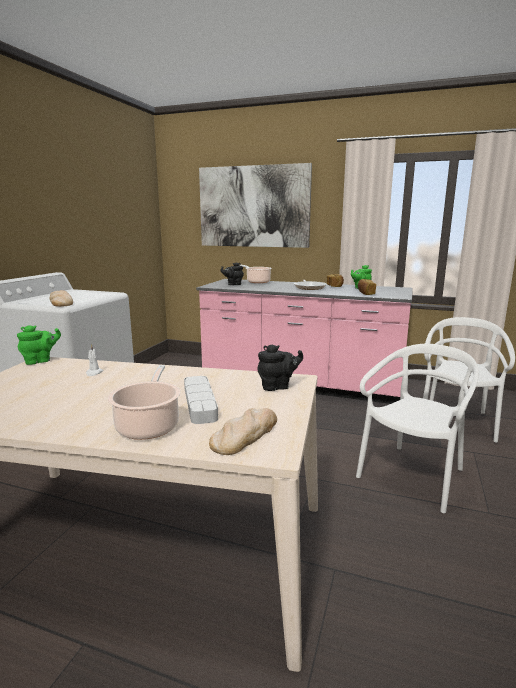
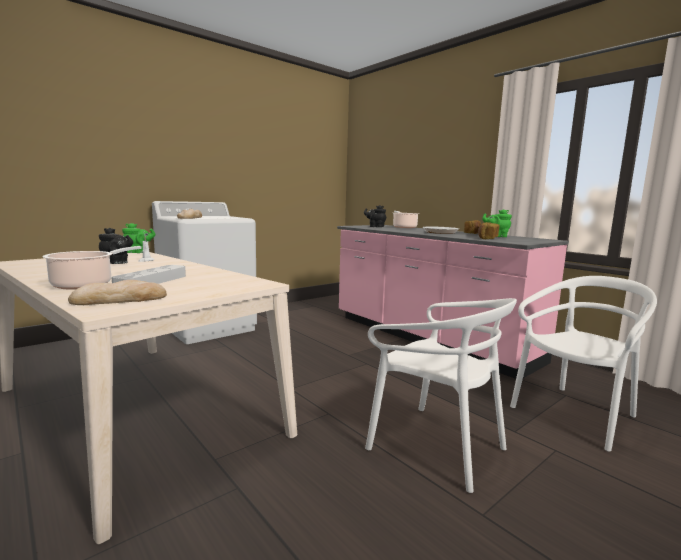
camera: 30 degrees right, 5 degrees down
picture [199,163,312,248] -> none
black teapot [257,345,303,391] -> black teapot moved to [99,228,133,264]
white chair [356,344,479,513] -> white chair turned 60 degrees clockwise [365,298,517,493]

